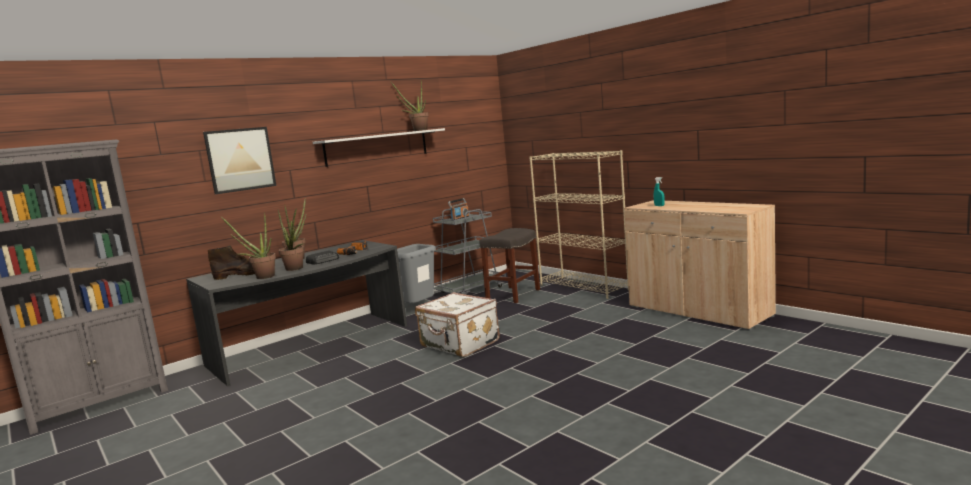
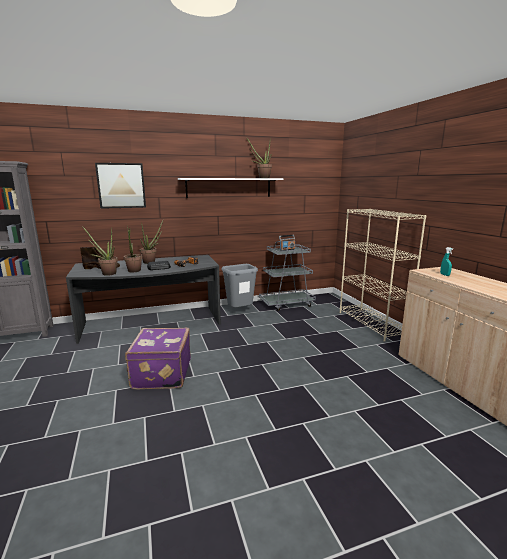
camera: 20 degrees right, 5 degrees up
white suitcase [415,292,500,357] -> none
grey stool [479,228,540,303] -> none
none -> purple suitcase [125,328,191,390]

